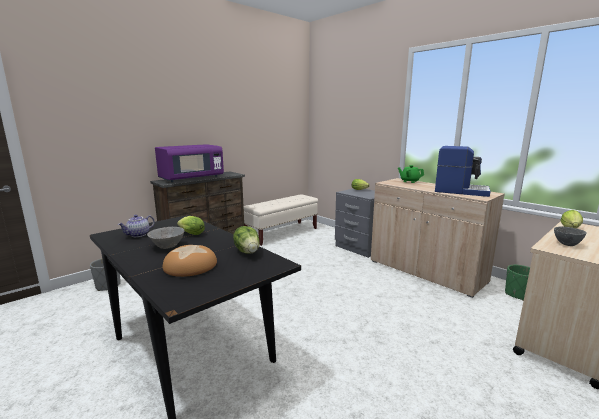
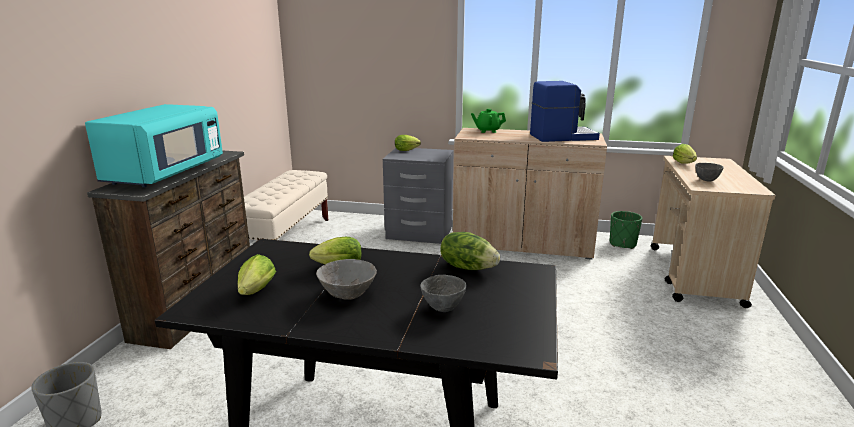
camera: 35 degrees left, 5 degrees up
teapot [118,215,155,237] -> lettuce [237,254,276,295]
purple microwave [155,144,224,182] -> turquoise microwave [85,104,223,187]
bread [163,245,217,277] -> grey bowl [420,275,466,312]

